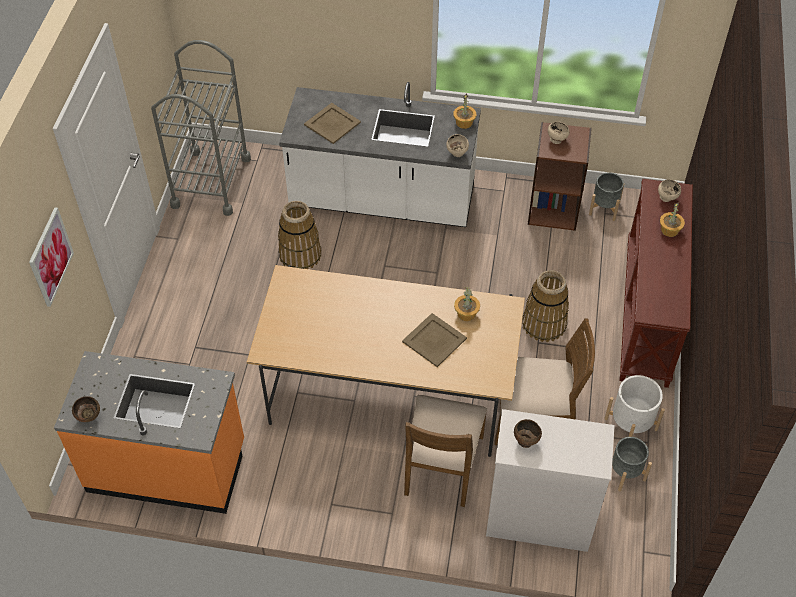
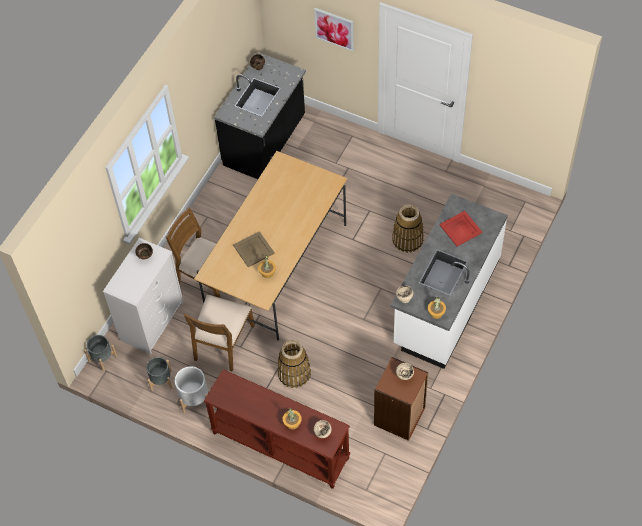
camera: 110 degrees right, 5 degrees up
orange counter [54,351,244,514] -> black counter [214,52,306,179]
grey cart [151,40,251,216] -> none
beige tray [304,103,361,144] -> red tray [439,211,482,246]
grey planter [589,172,624,221] -> grey planter moved to [84,335,117,372]

